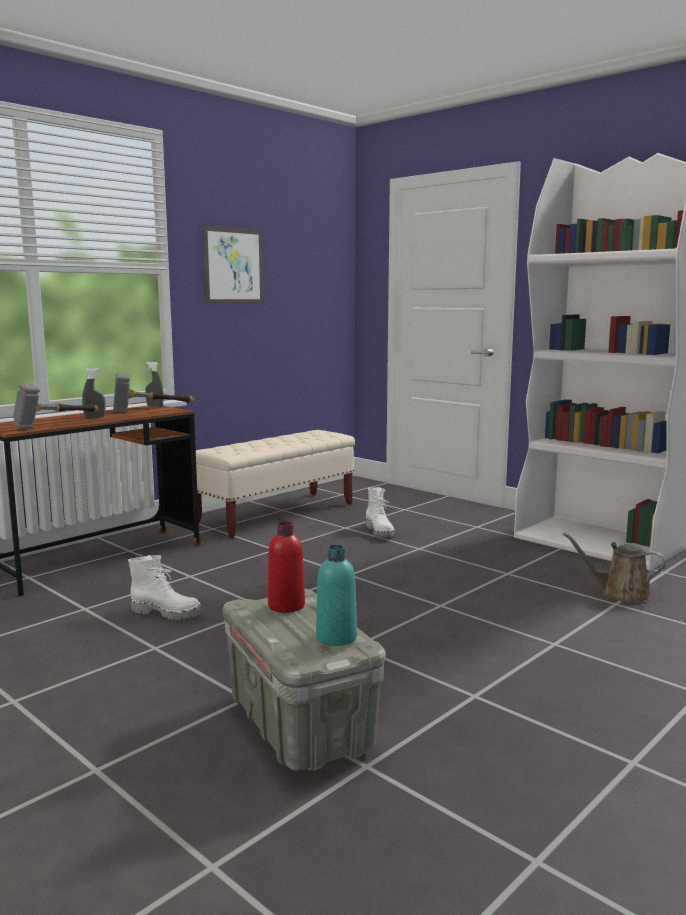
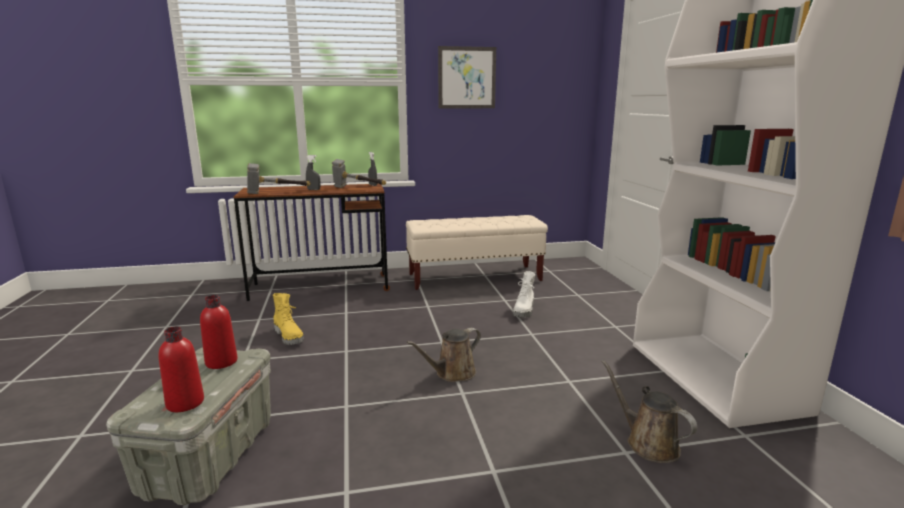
camera: 35 degrees right, 5 degrees up
white boot [128,555,202,620] -> yellow boot [273,293,304,345]
turquoise bottle [316,545,357,646] -> red bottle [158,326,204,412]
none -> brown watering can [407,328,481,382]

